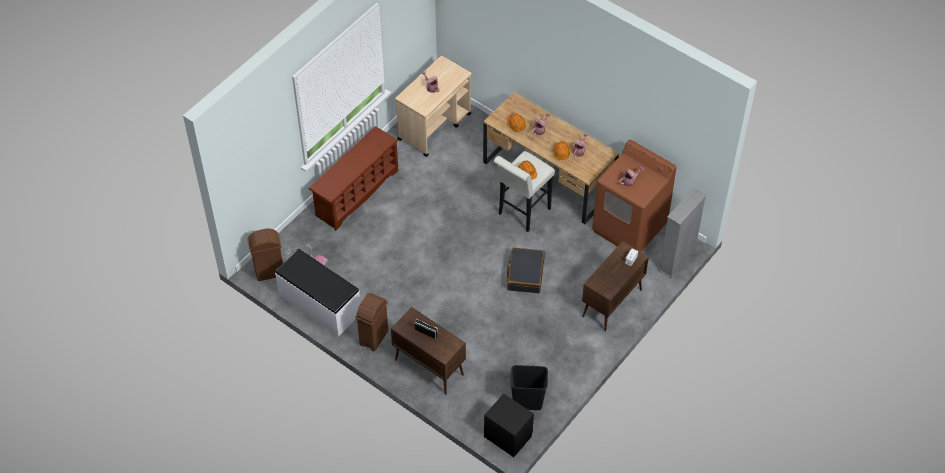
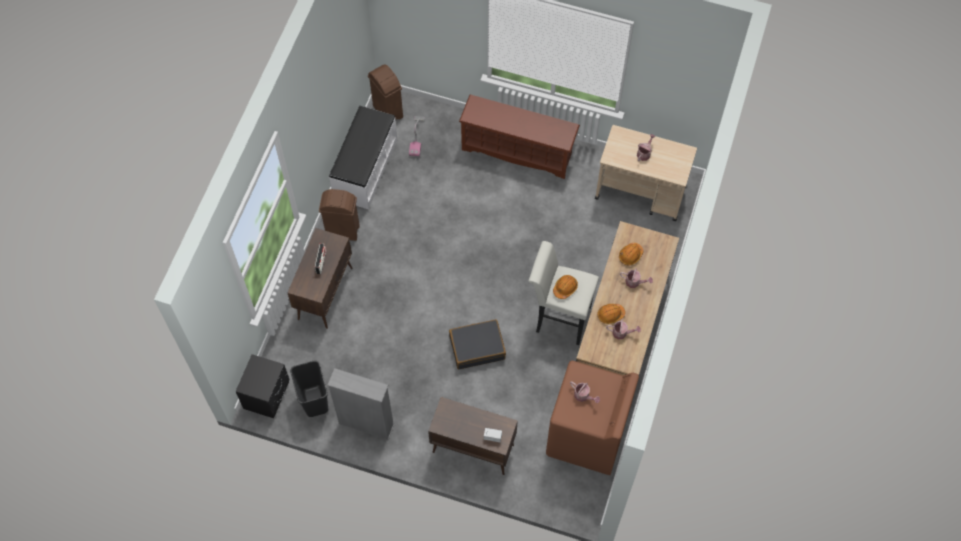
camera: 70 degrees right, 10 degrees up
grey bookcase [658,188,706,278] -> grey bookcase moved to [327,368,395,440]

